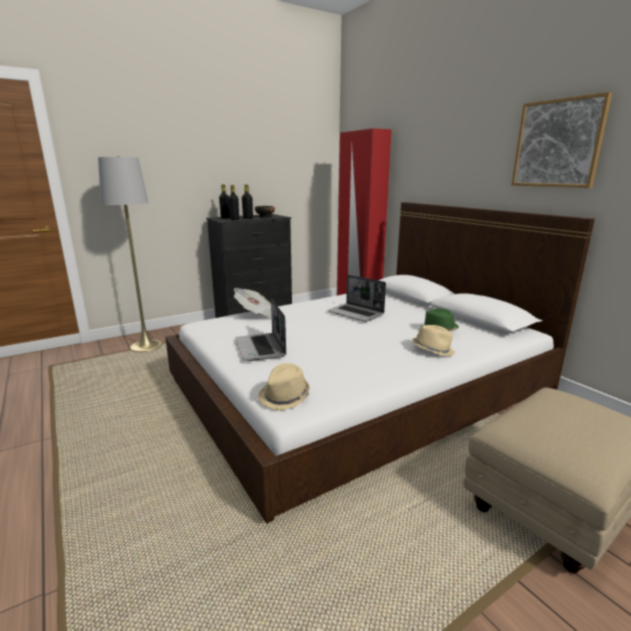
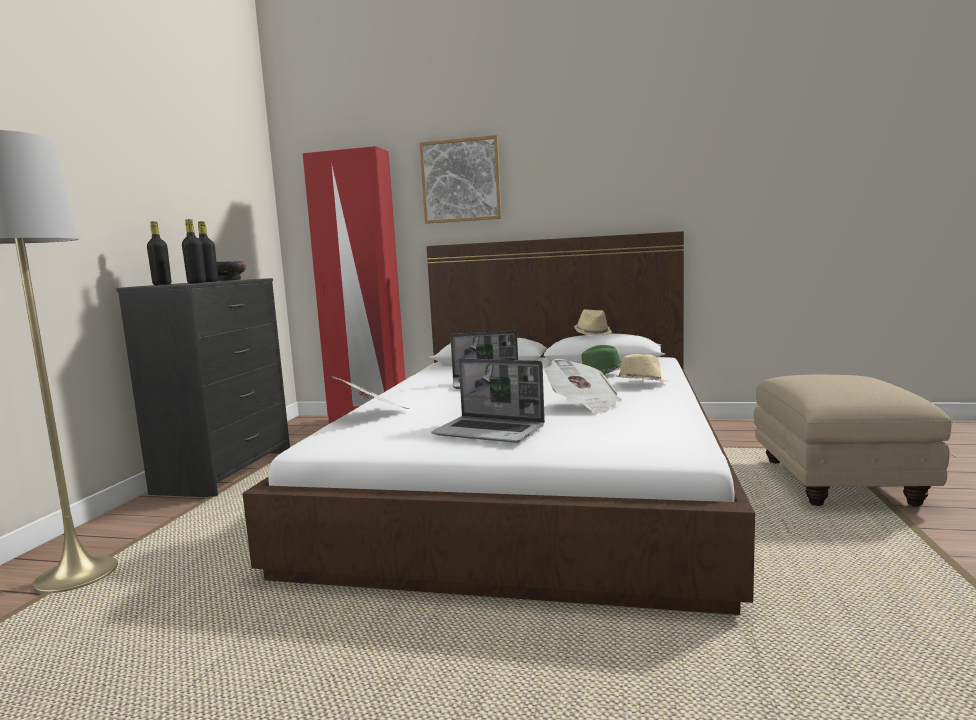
camera: 45 degrees left, 10 degrees down
beige hat [258,363,309,411] -> beige hat moved to [574,309,612,336]
picture [511,92,612,188] -> picture moved to [420,135,502,224]
none -> newspaper [544,359,622,414]

